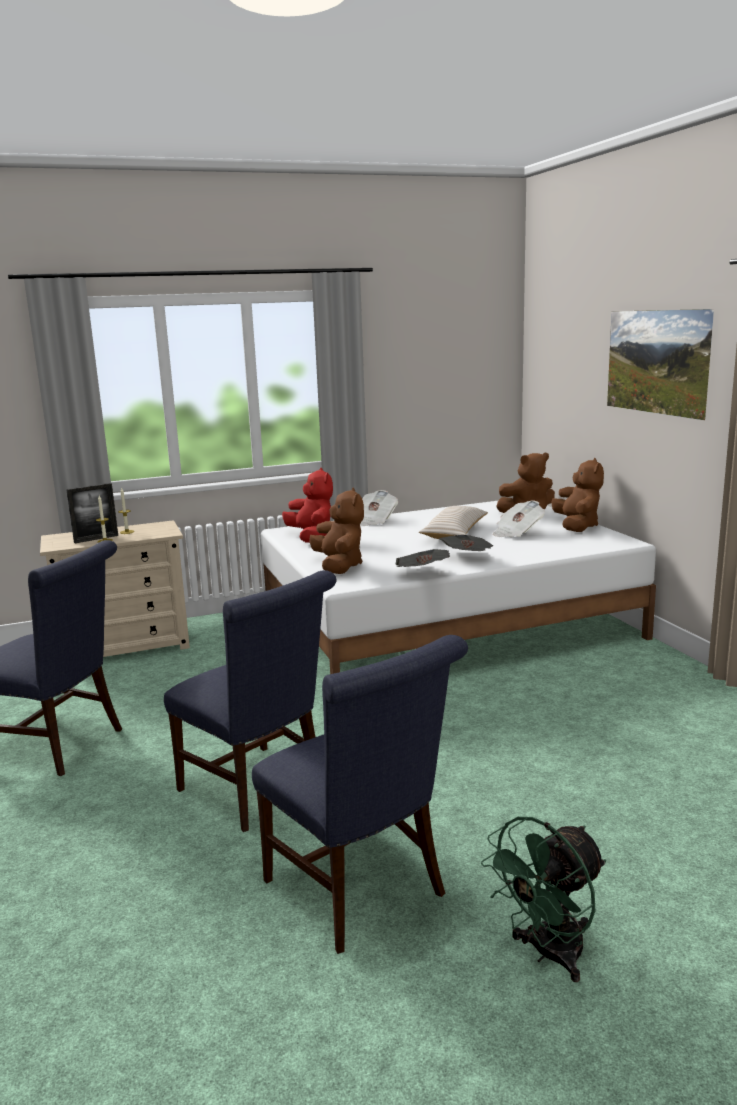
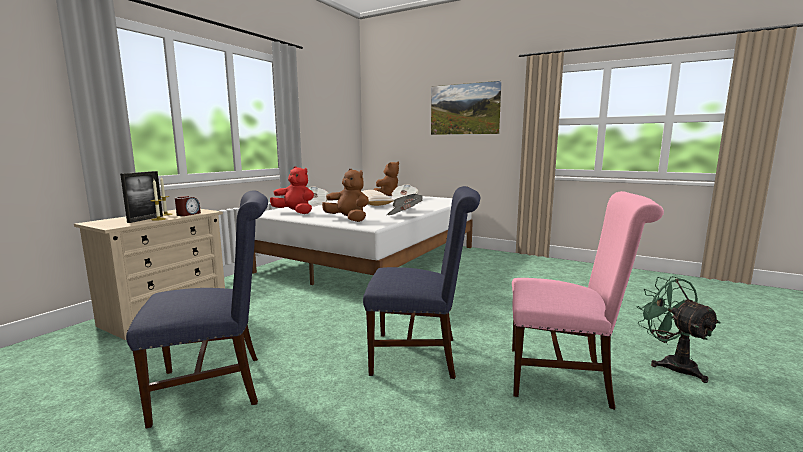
camera: 40 degrees left, 5 degrees down
blue chair [252,635,468,954] -> pink chair [512,191,664,410]
green fan [481,817,606,982] -> green fan turned 150 degrees clockwise [636,276,721,383]
brown plush toy [551,458,604,532] -> none
none -> alarm clock [175,196,201,216]

